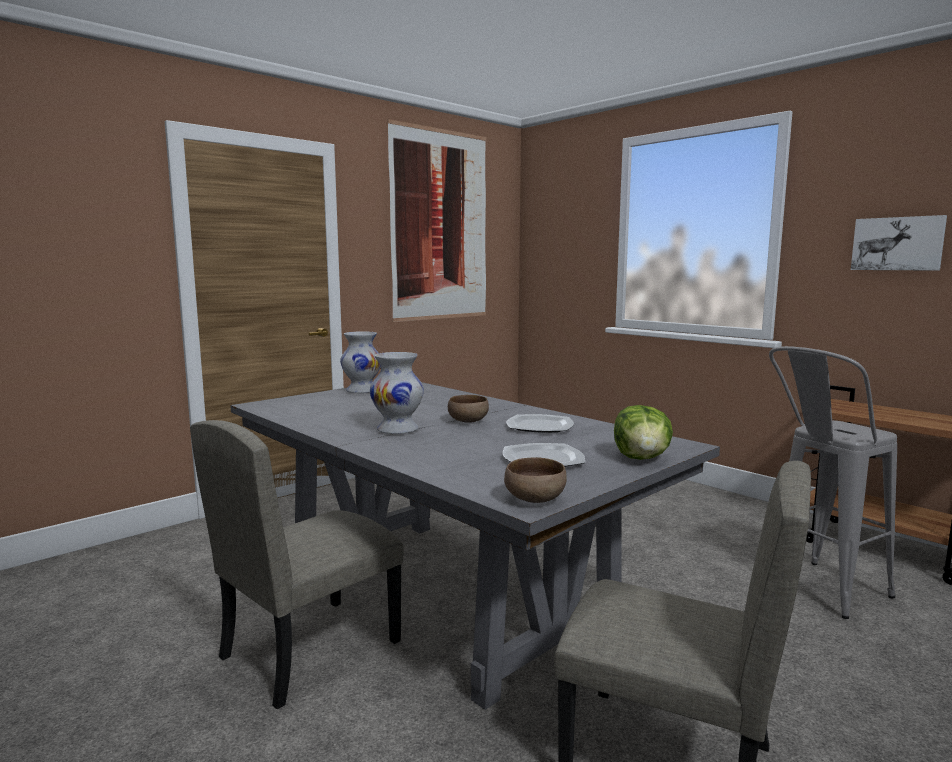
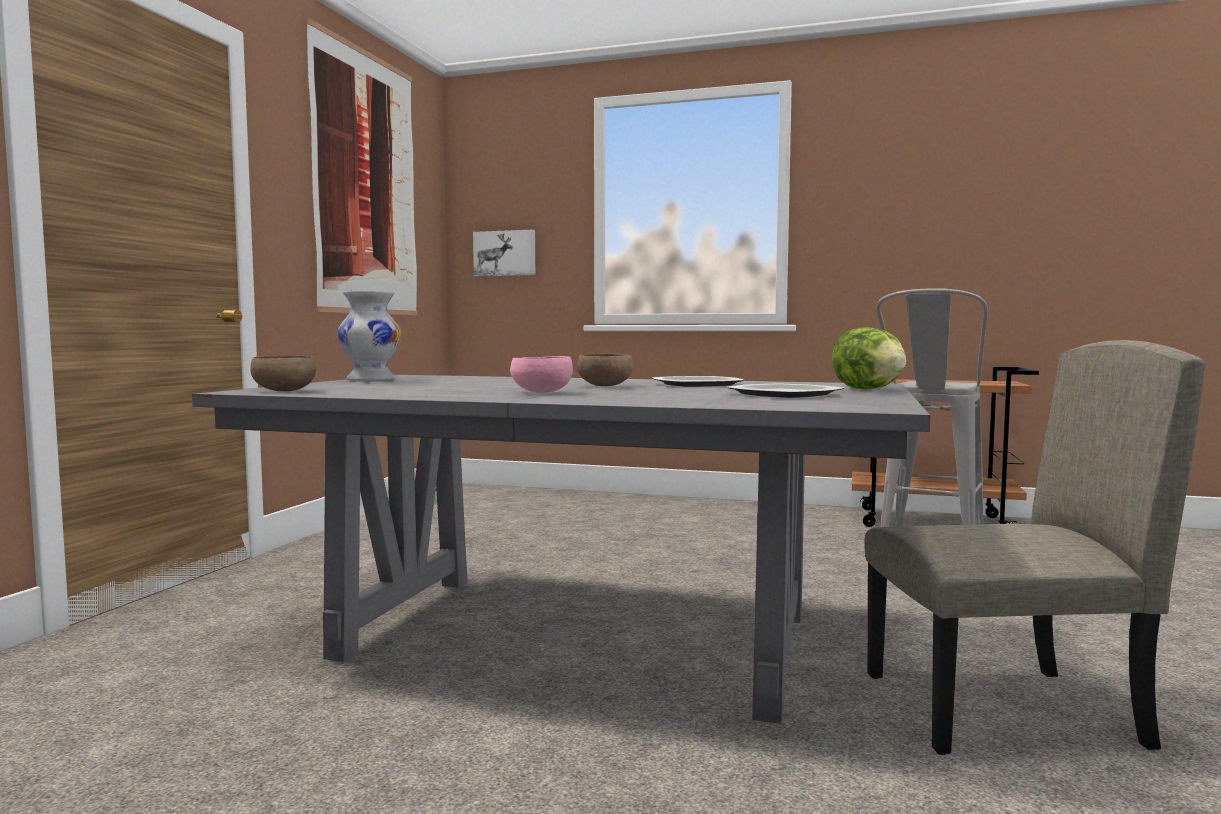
camera: 30 degrees left, 5 degrees down
beige chair [190,420,404,709] -> none
white vase [370,352,424,434] -> pink bowl [510,356,573,393]
brown bowl [504,457,567,503] -> brown bowl moved to [250,355,316,391]
picture [851,215,947,271] -> picture moved to [473,230,535,276]

